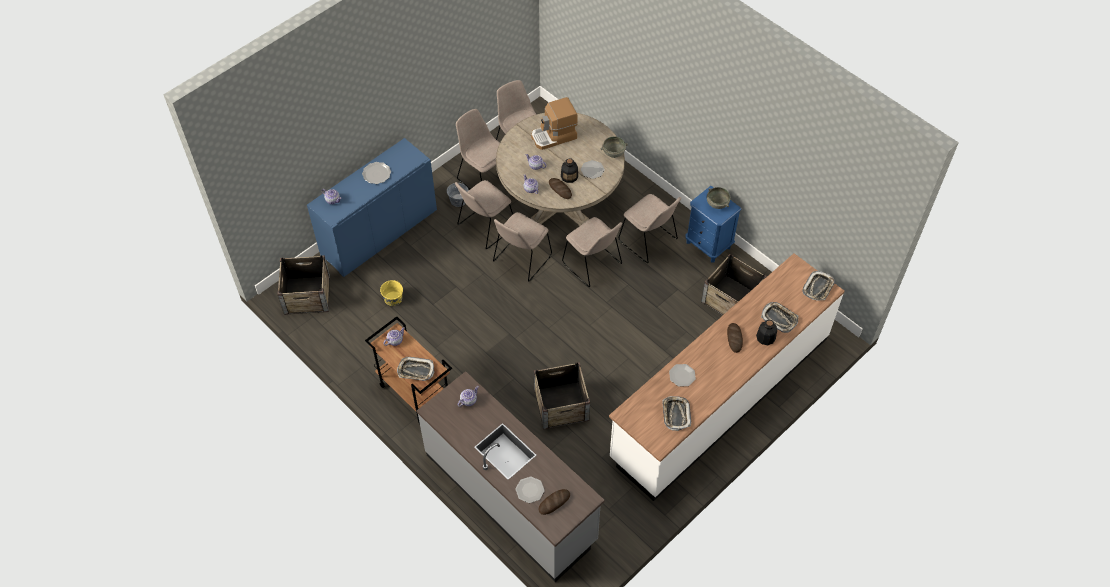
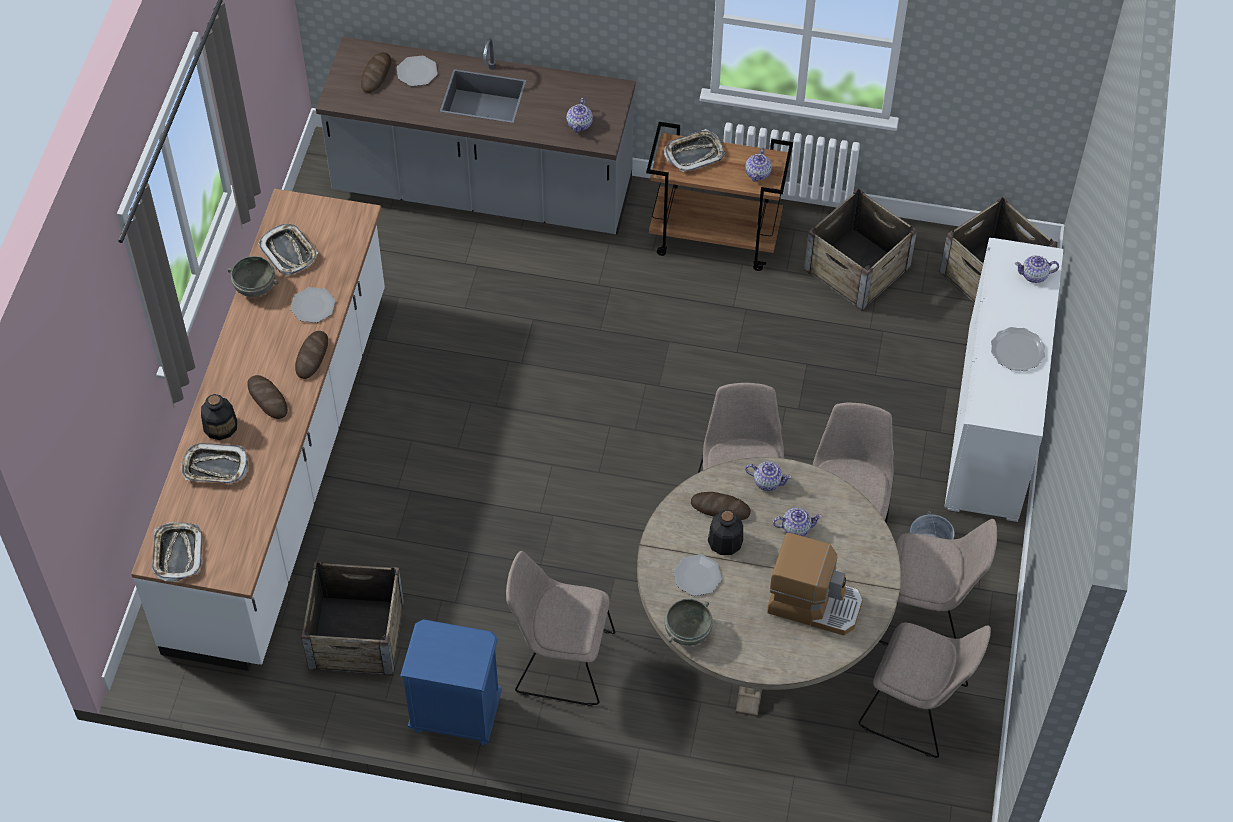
camera: 145 degrees right, 0 degrees up
blue cabinet [307,138,437,277] -> white cabinet [944,238,1064,522]
yellow bucket [380,280,403,306] -> none
coffee machine [531,97,578,150] -> coffee machine turned 75 degrees clockwise [767,533,863,635]
crate [534,362,590,429] -> crate moved to [804,189,917,311]
beige chair [562,217,622,287] -> none
grey bowl [707,187,731,209] -> grey bowl moved to [228,256,279,297]
none -> bread [295,331,328,379]

